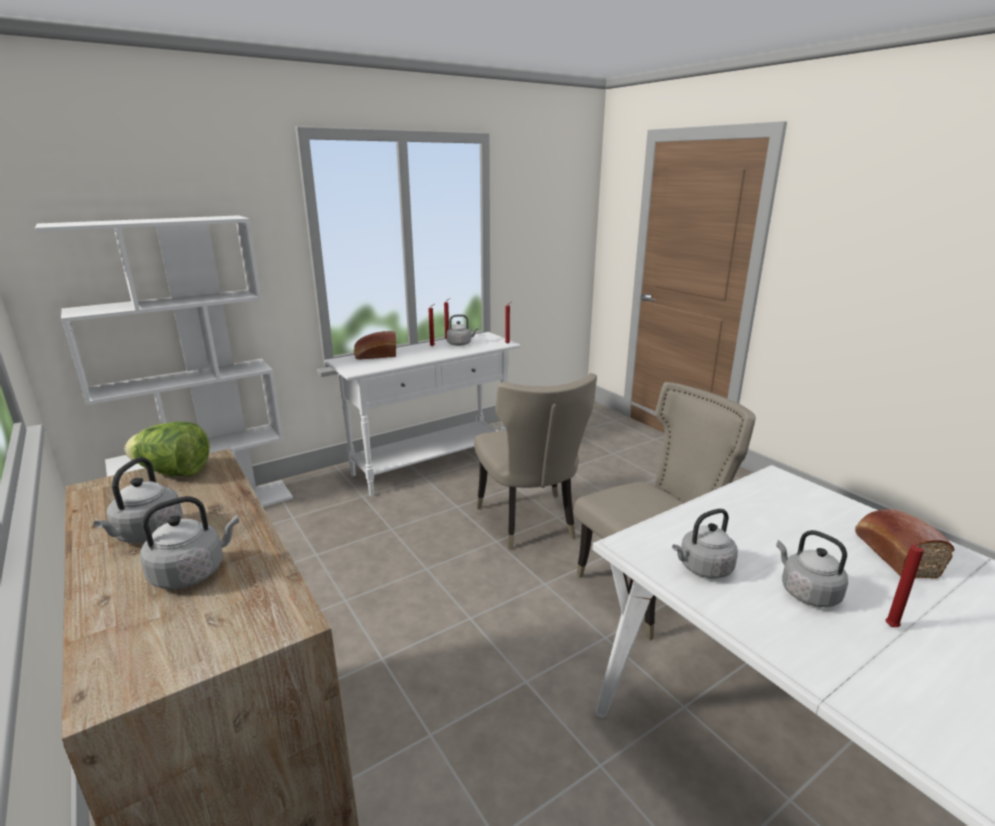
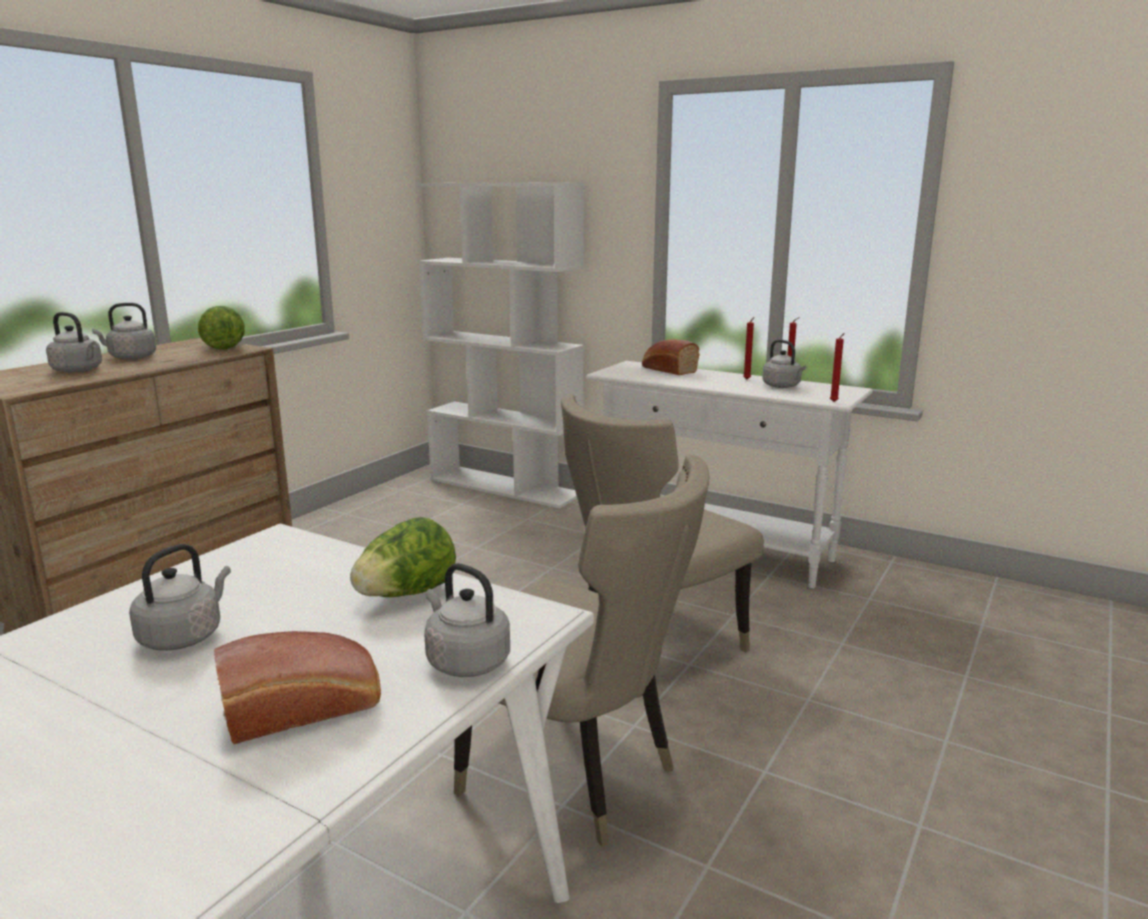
camera: 65 degrees right, 5 degrees down
grey kettle [672,509,738,579] -> grey kettle moved to [424,563,510,677]
red candle [886,544,929,627] -> none
none -> lettuce [350,517,456,597]

